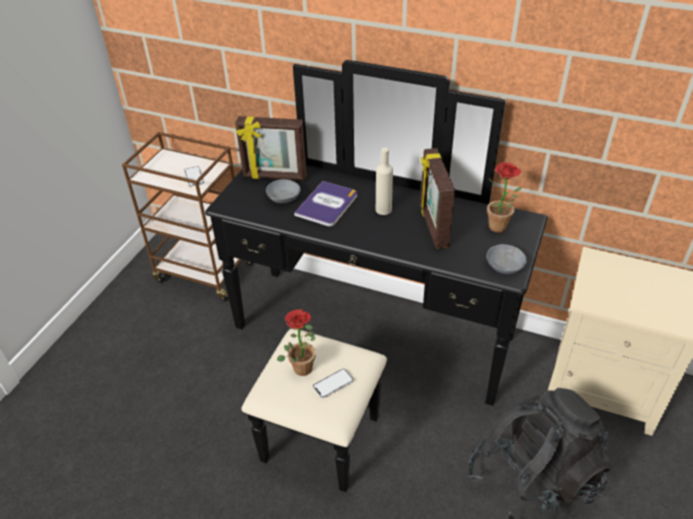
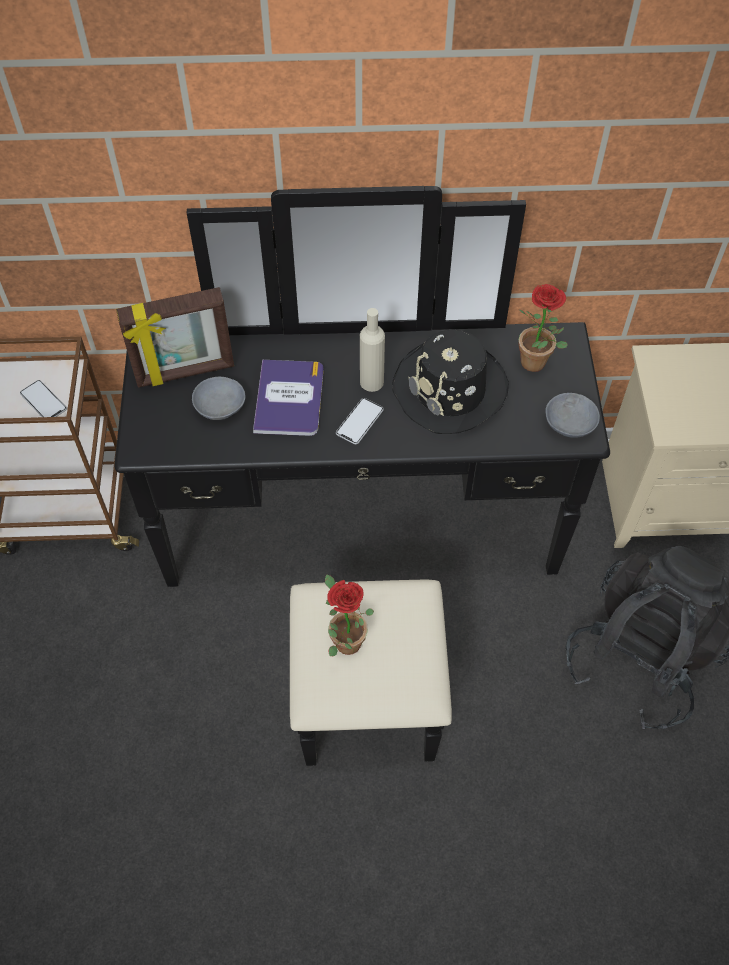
camera: 25 degrees left, 15 degrees up
phone [313,368,354,398] -> phone moved to [336,398,384,444]
picture frame [420,148,455,249] -> black hat [392,329,509,434]

